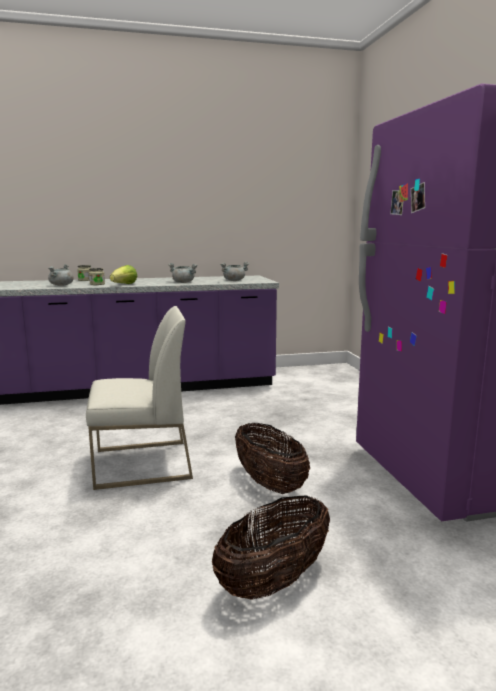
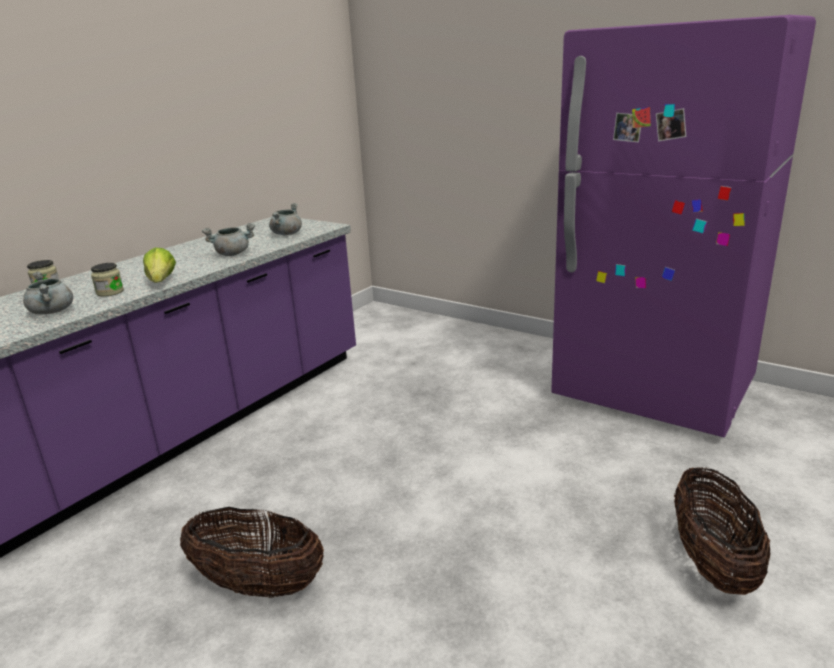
camera: 40 degrees left, 10 degrees up
white chair [86,306,193,490] -> none
basket [235,423,310,494] -> basket moved to [180,507,324,598]

